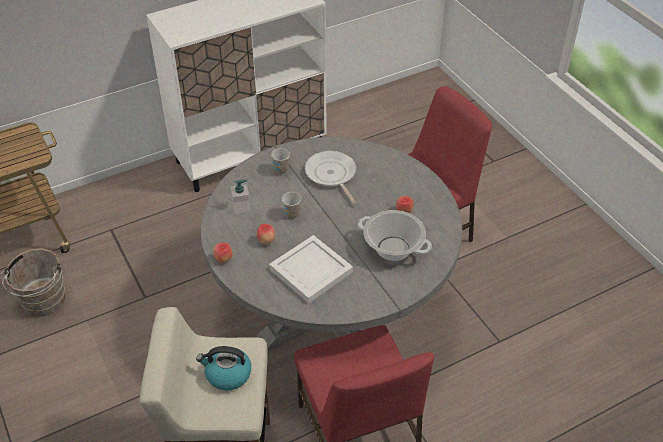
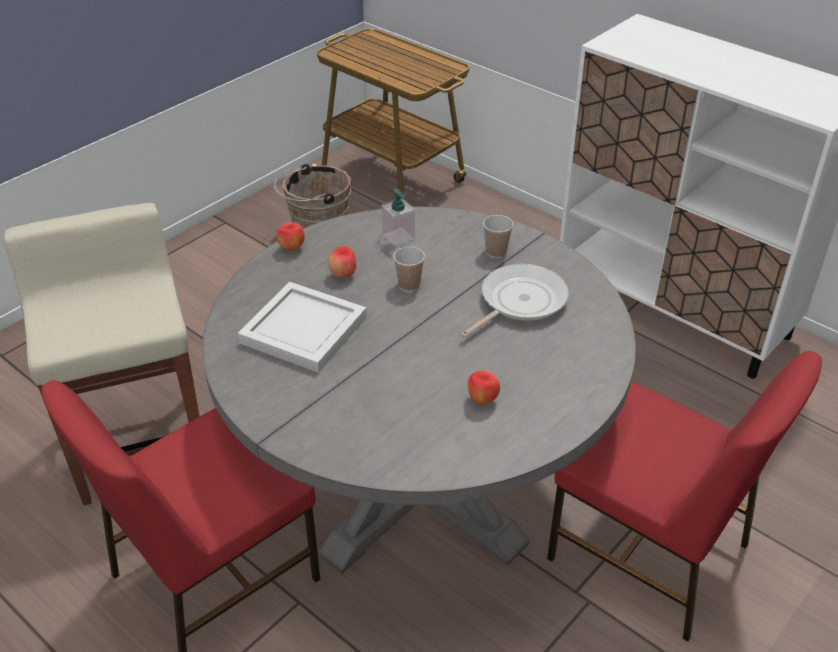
camera: 70 degrees right, 5 degrees down
kettle [196,346,251,391] -> none
cooking pot [358,210,432,261] -> none

